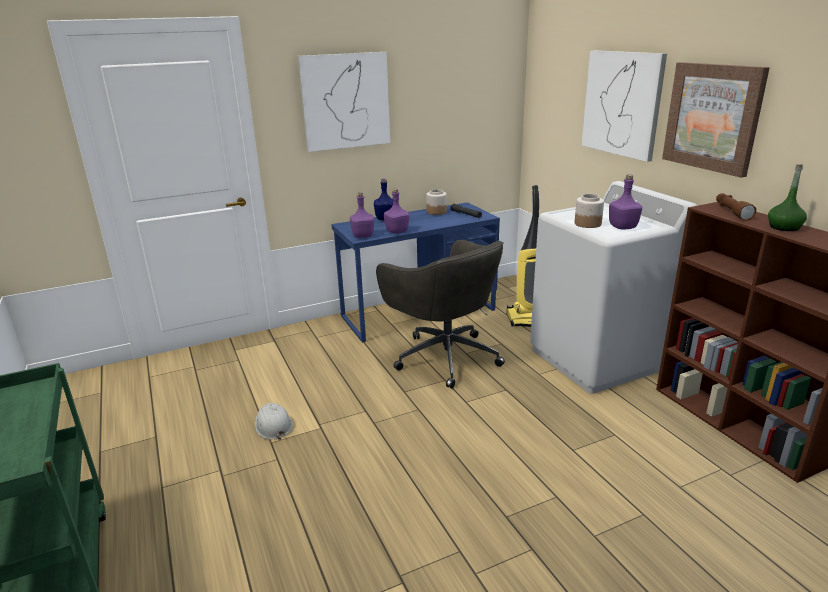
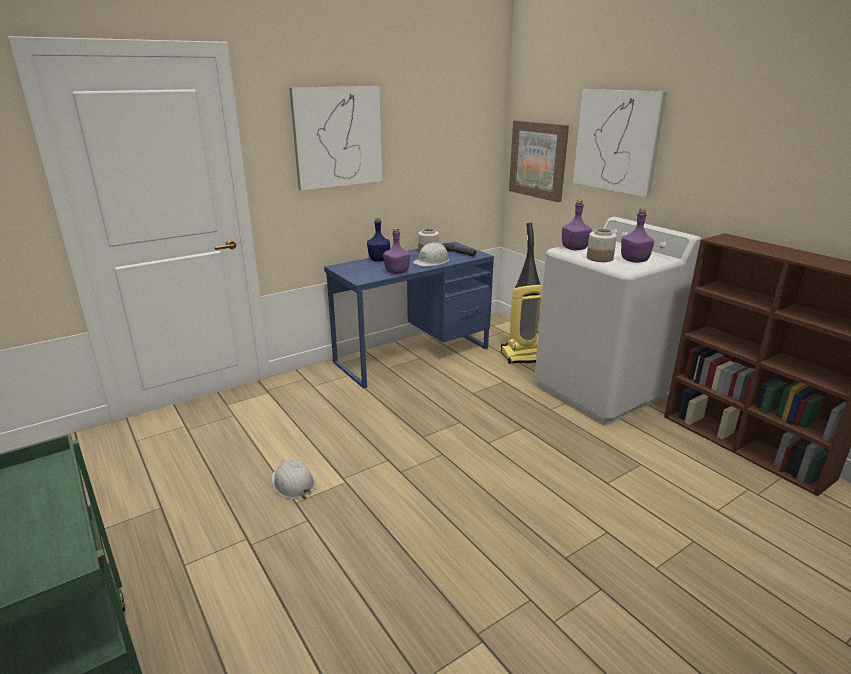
camera: 10 degrees left, 0 degrees up
purple bottle [350,192,374,238] -> purple bottle moved to [562,200,592,250]
grey office chair [376,240,505,388] -> none
picture [662,62,770,178] -> picture moved to [509,120,569,202]
brown flashlight [716,193,756,220] -> none
green bottle [768,164,807,231] -> none
none -> white hard hat [413,242,449,267]

